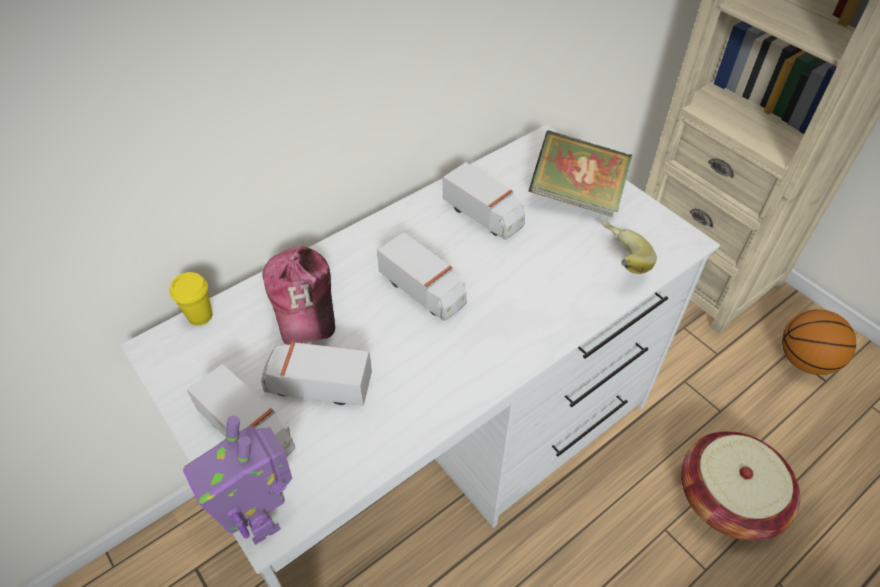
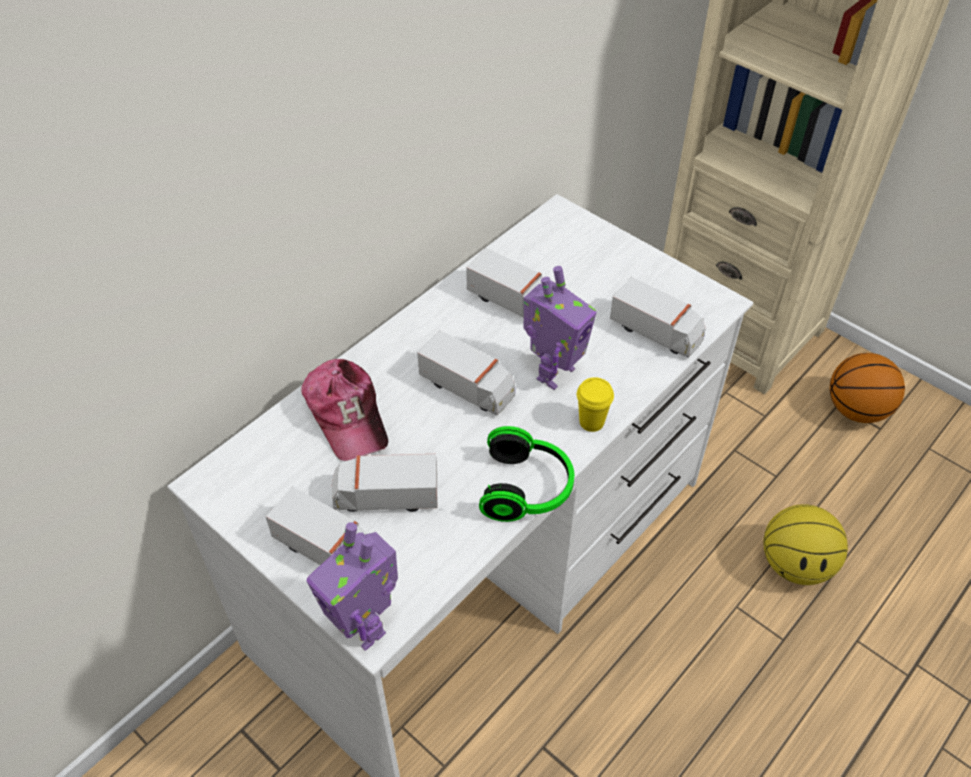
camera: 10 degrees left, 0 degrees up
yellow cup [170,272,213,326] -> yellow cup moved to [577,377,614,432]
book [529,130,632,217] -> none
banana [603,221,657,274] -> toy truck [610,277,706,358]
basket [681,431,800,541] -> basketball [763,504,848,585]
none -> headphones [479,426,574,522]
none -> toy robot [524,266,597,390]

